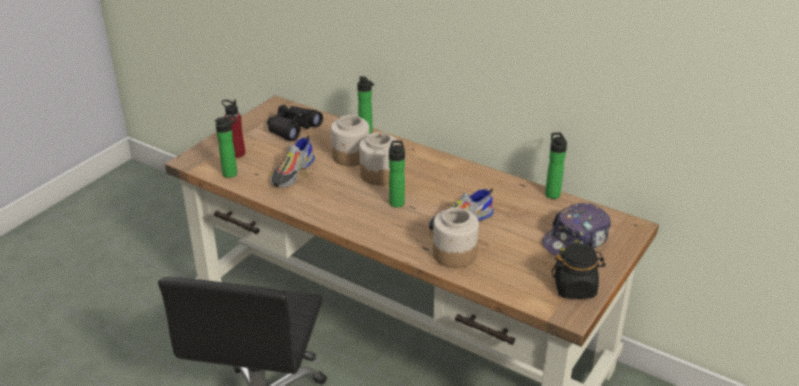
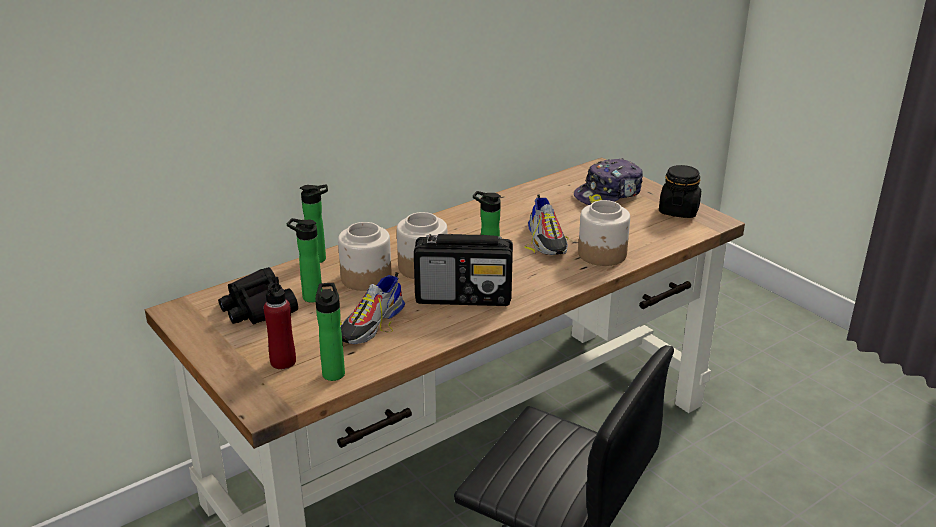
camera: 70 degrees left, 5 degrees down
shoe [270,135,315,187] -> shoe turned 75 degrees clockwise [340,272,405,344]
cap [543,203,611,256] -> cap turned 75 degrees clockwise [574,158,643,205]
bottle [545,132,567,199] -> bottle moved to [287,218,322,303]
none -> radio [414,234,513,306]

